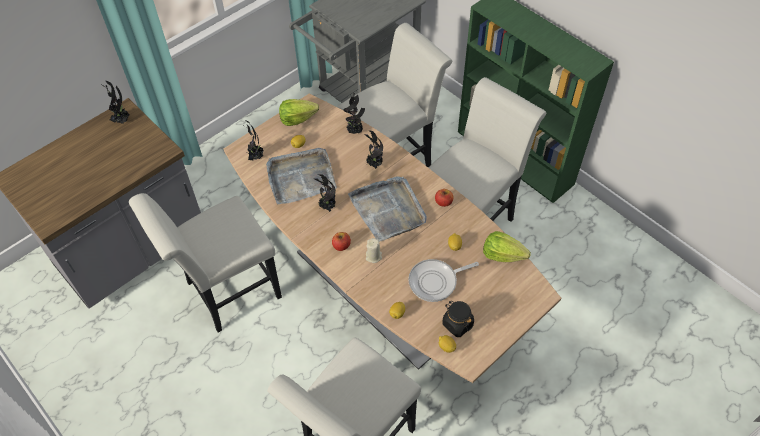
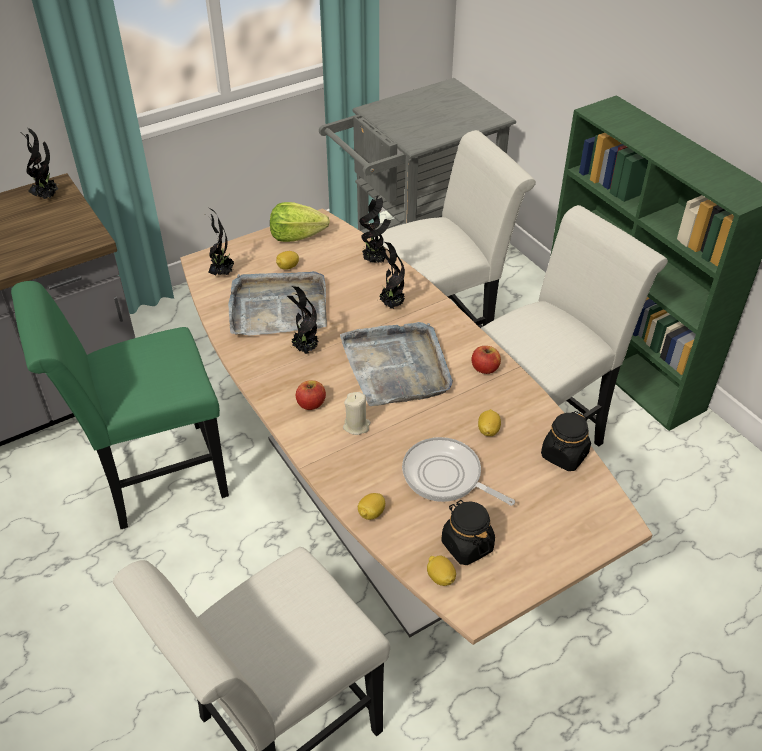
camera: 10 degrees right, 10 degrees down
white chair [129,193,282,333] -> green chair [11,281,229,529]
frying pan [408,259,479,302] -> frying pan turned 45 degrees clockwise [402,437,515,506]
lettuce [483,231,531,262] -> black jar [541,411,591,471]

